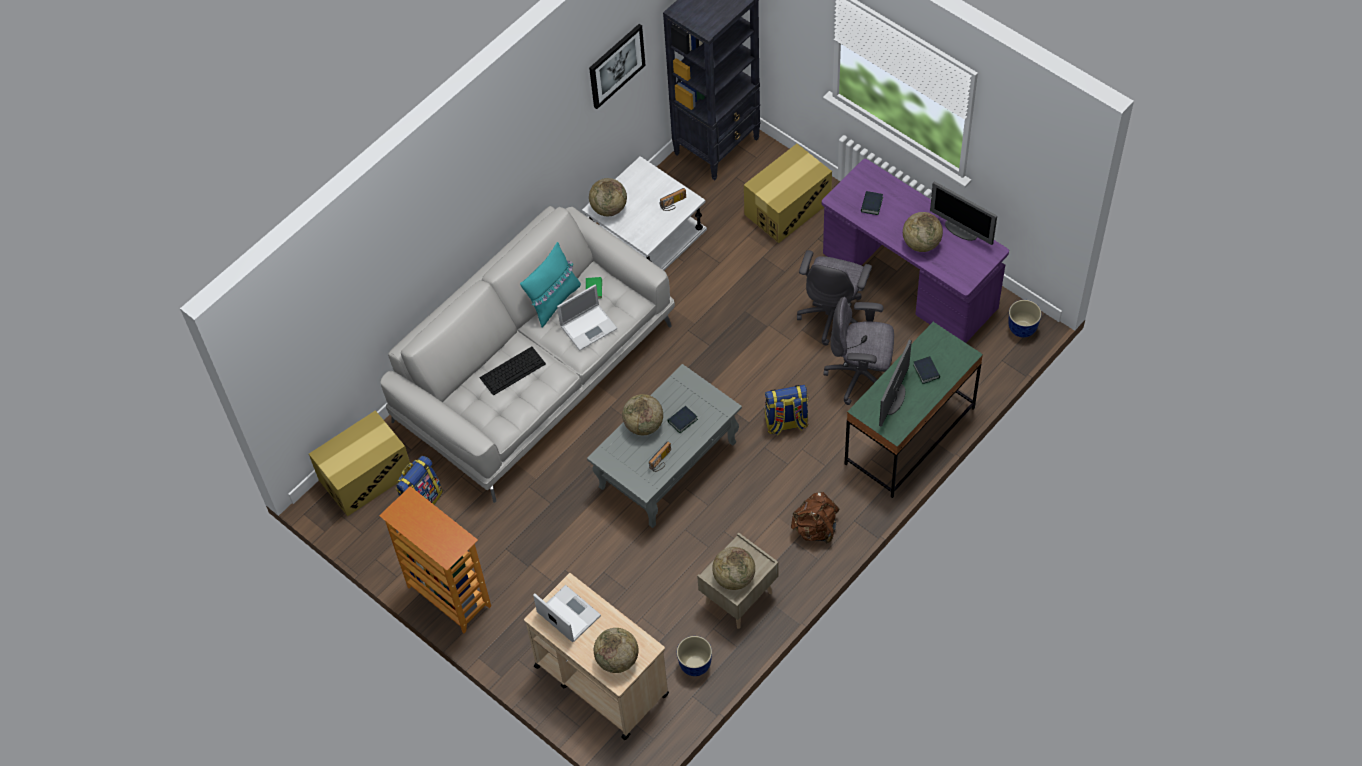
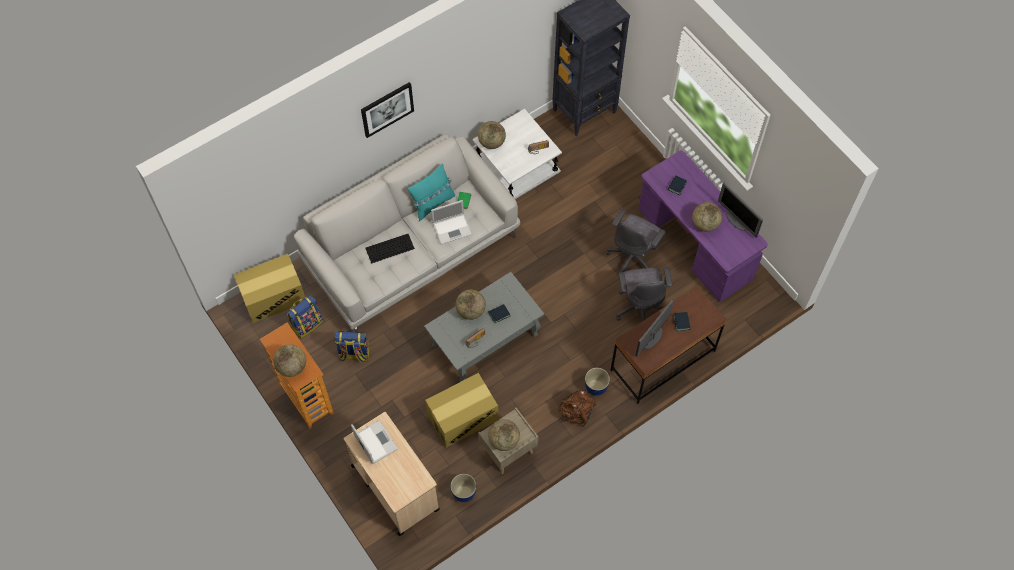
camera: 10 degrees right, 5 degrees up
picture [589,24,646,109] -> picture moved to [361,82,414,138]
globe [594,628,639,673] -> globe moved to [273,344,306,377]
cardboard box [744,144,832,243] -> cardboard box moved to [425,373,498,448]
backpack [765,385,809,435] -> backpack moved to [335,331,370,363]
grey office chair [823,297,894,405] -> grey office chair turned 120 degrees counterclockwise [616,267,672,322]
green desk [845,322,983,498] -> brown desk [611,286,727,404]
planter [1008,300,1042,337] -> planter moved to [585,368,610,396]

